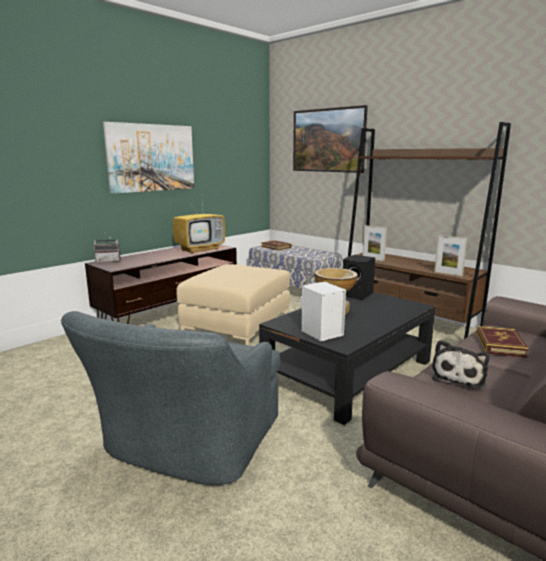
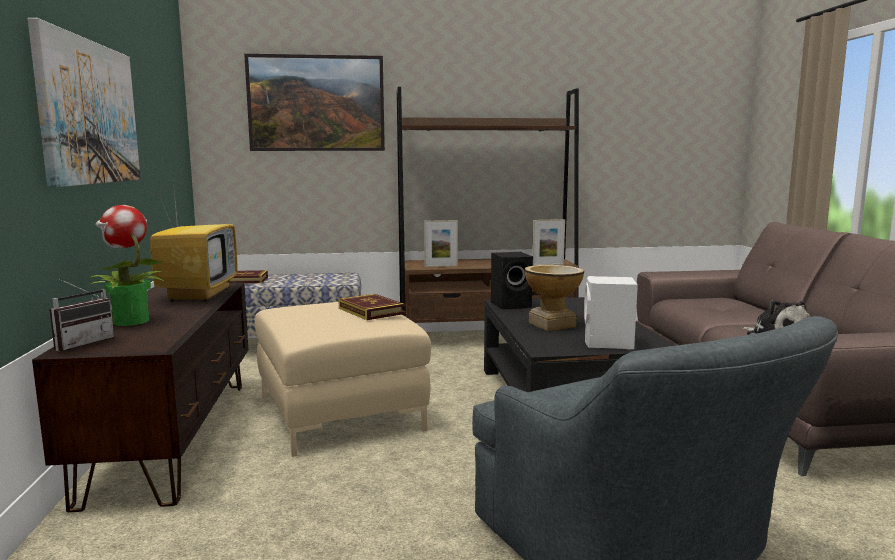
camera: 50 degrees left, 5 degrees down
book [476,326,529,358] -> book moved to [338,294,405,320]
none -> potted plant [89,205,165,326]

